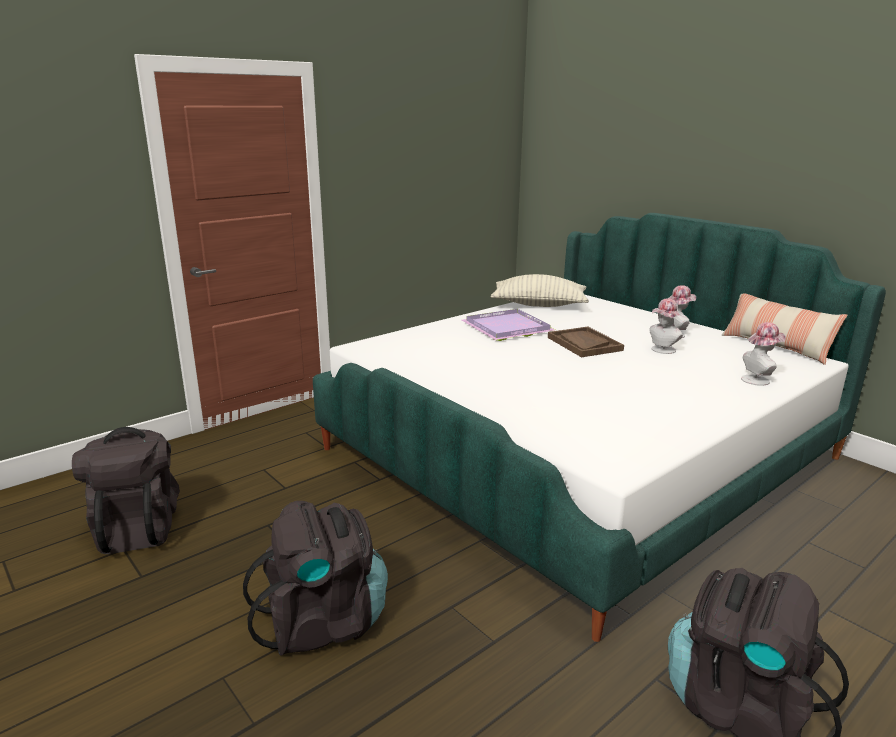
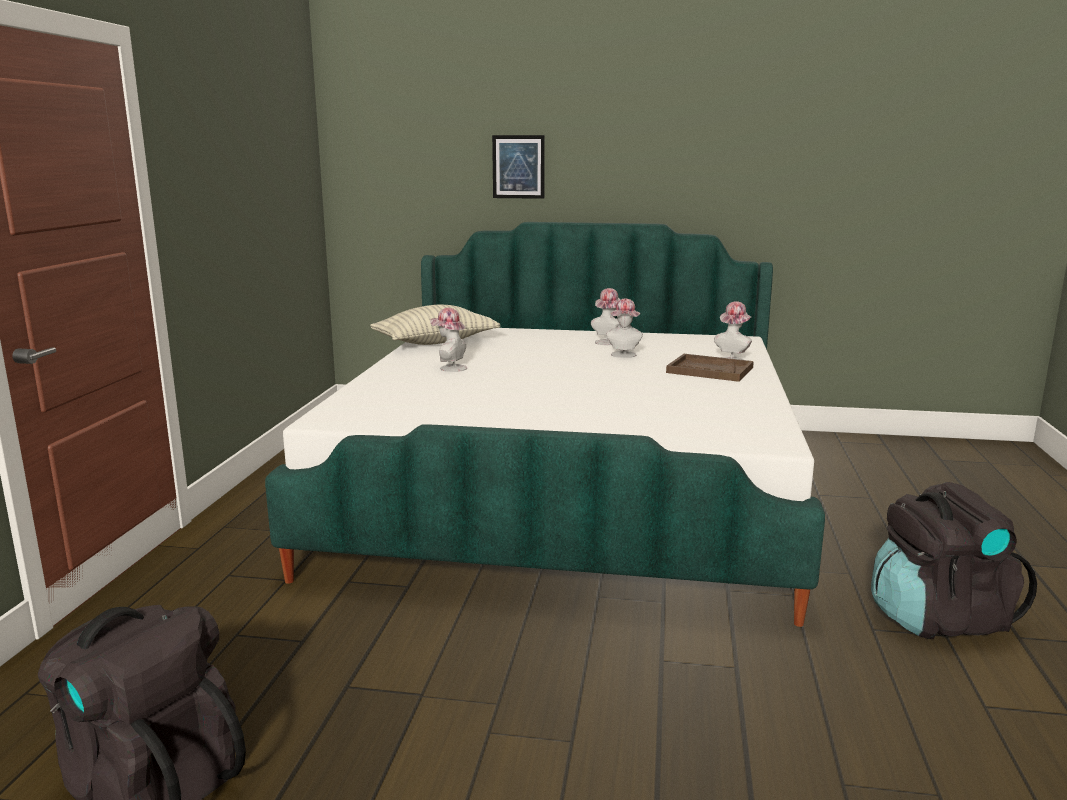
camera: 40 degrees left, 5 degrees down
black backpack [243,501,388,656] -> none
purple tray [462,309,555,341] -> hat [430,308,467,372]
brown tray [548,327,624,357] -> brown tray moved to [666,354,754,382]
pillow [721,294,847,365] -> none
none -> picture [492,135,545,199]

